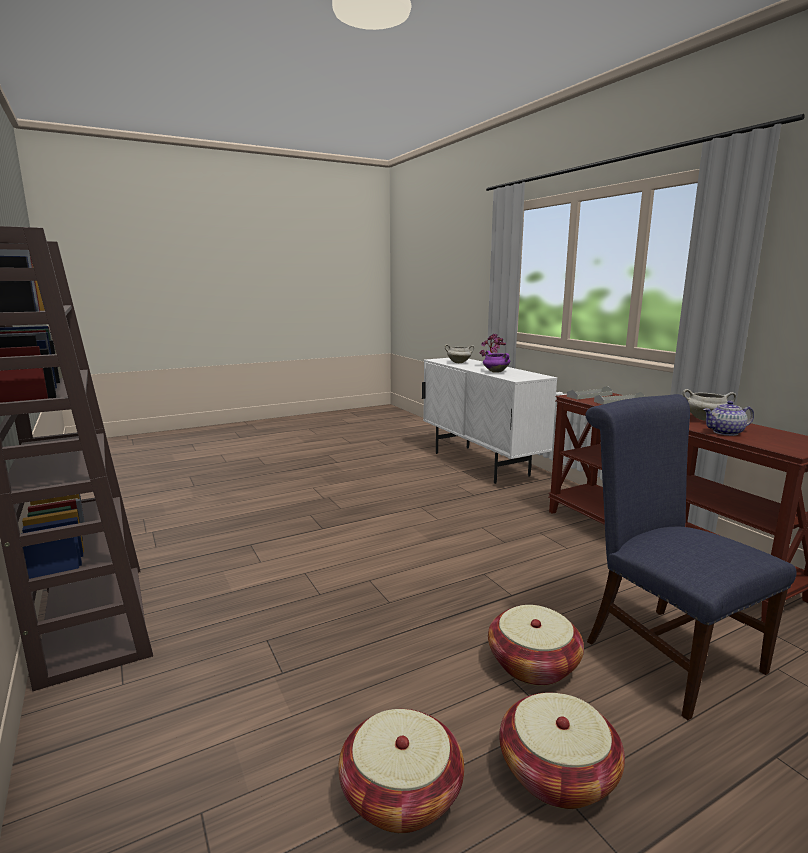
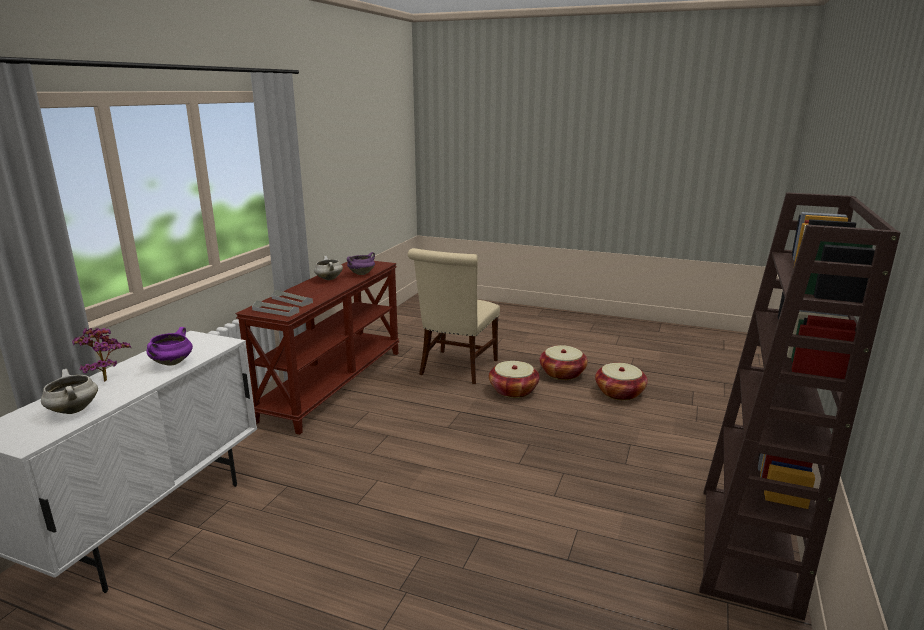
camera: 130 degrees left, 5 degrees up
blue chair [586,394,797,720] -> beige chair [408,248,500,384]
teapot [703,401,754,436] -> purple cooking pot [347,252,375,275]

